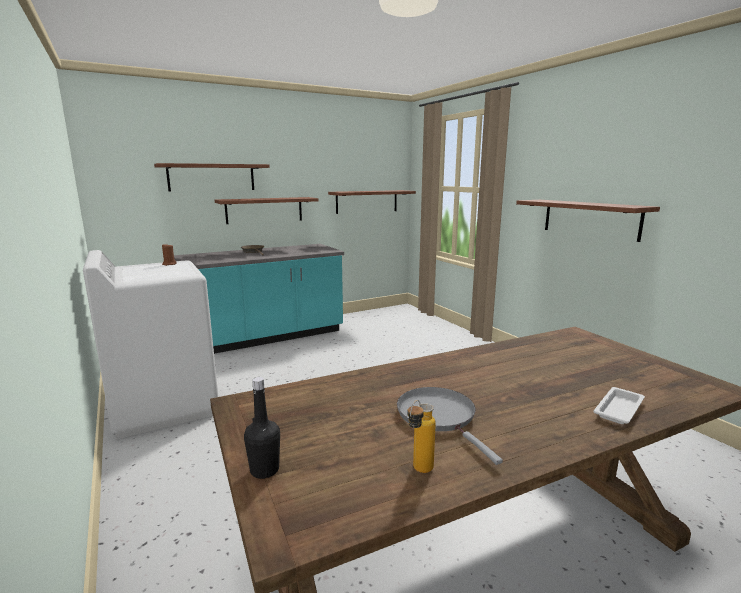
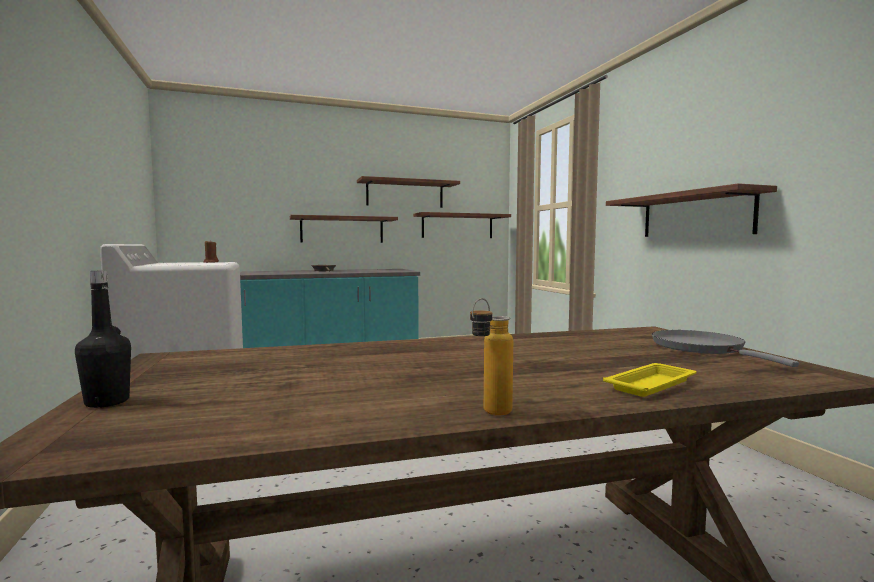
camera: 10 degrees right, 10 degrees down
shelf [154,163,270,191] -> shelf moved to [357,176,460,208]
grey frying pan [397,387,503,465] -> grey frying pan moved to [652,330,799,367]
bottle [407,400,436,473] -> bottle moved to [470,298,513,416]
white tray [593,387,645,424] -> yellow tray [603,363,697,397]

